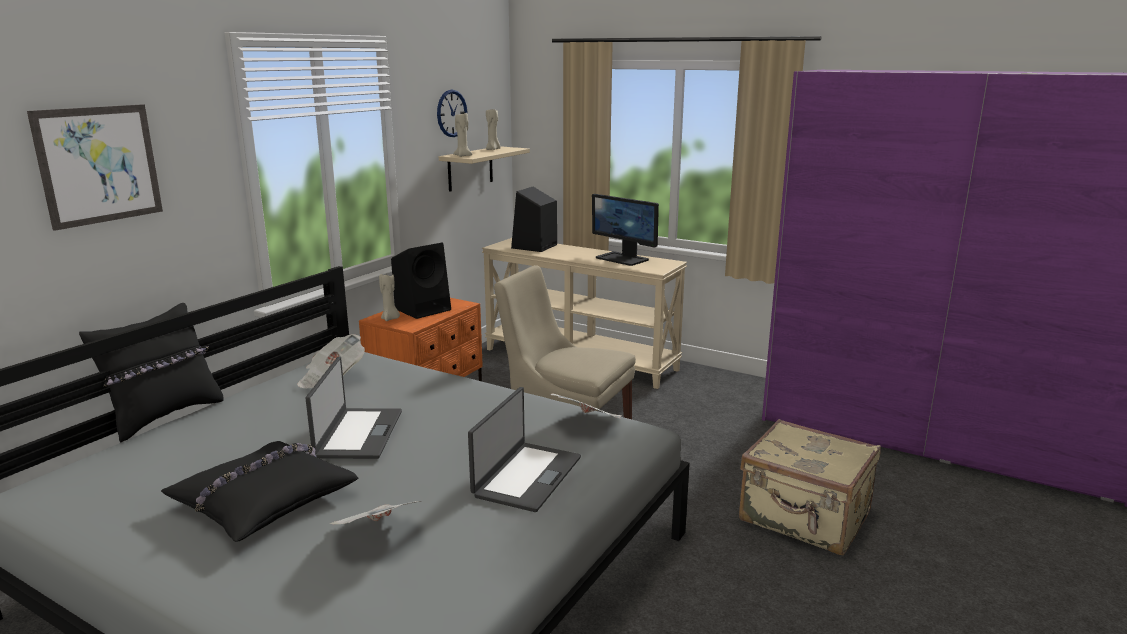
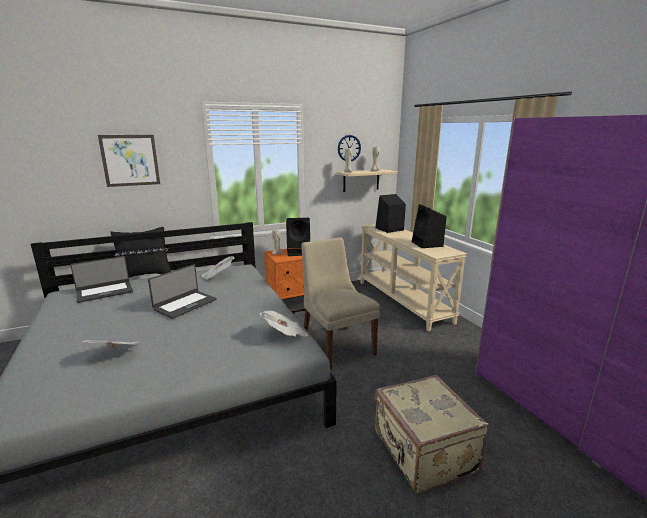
camera: 35 degrees right, 0 degrees up
black pillow [161,441,358,542] -> none
laptop [468,387,581,512] -> laptop moved to [70,256,133,303]
monitor [592,194,659,266] -> black speaker [412,204,447,248]

